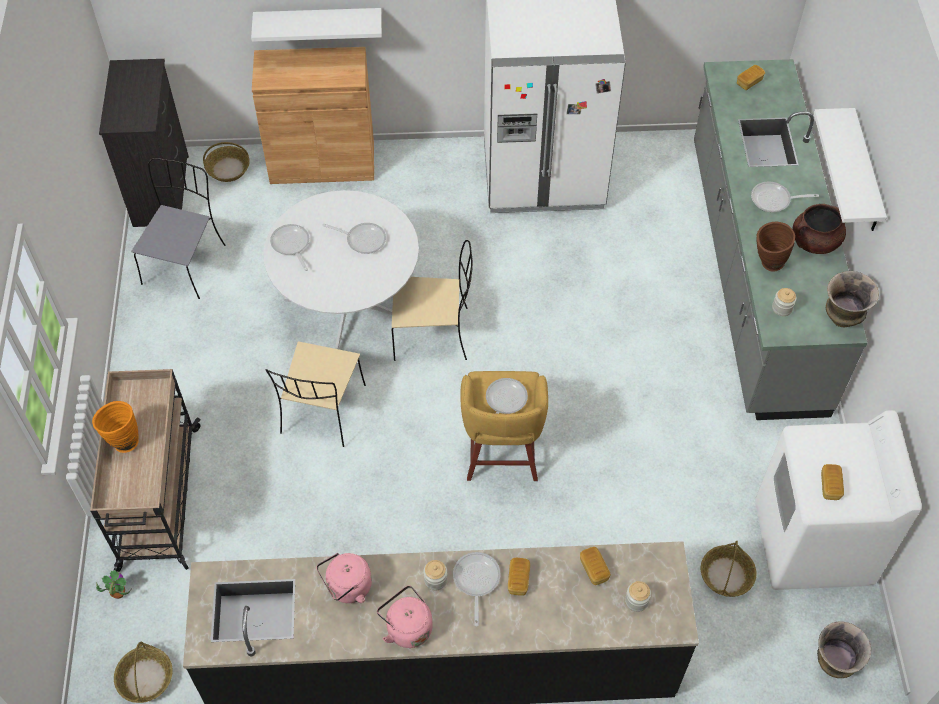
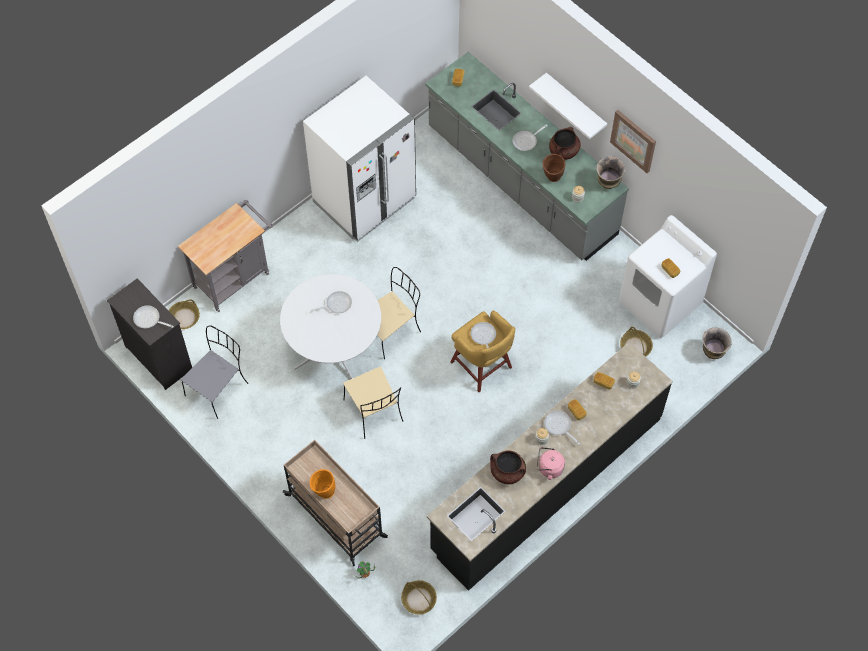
camera: 40 degrees left, 5 degrees up
grey chair [131,158,226,299] -> grey chair turned 60 degrees clockwise [181,325,249,419]
white shelf [251,8,382,42] -> none
brown cabinet [252,47,374,184] -> grey cart [178,200,272,312]
frying pan [270,224,309,271] -> frying pan moved to [133,305,174,328]
pink kettle [316,553,372,603] -> brown cooking pot [490,450,526,484]
none -> picture [610,110,656,173]

